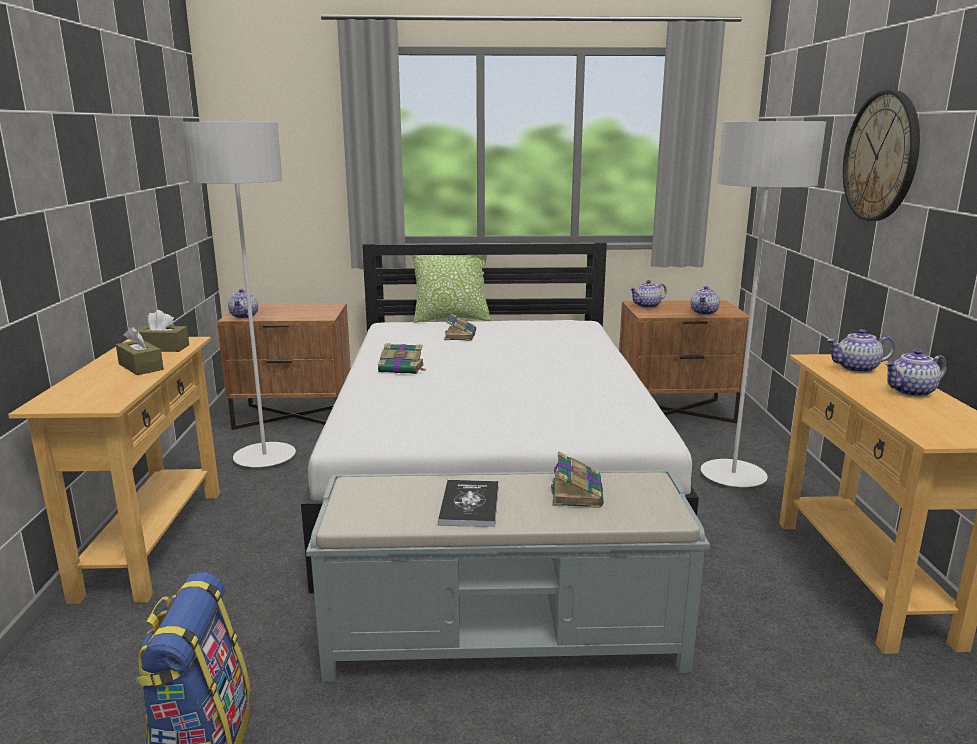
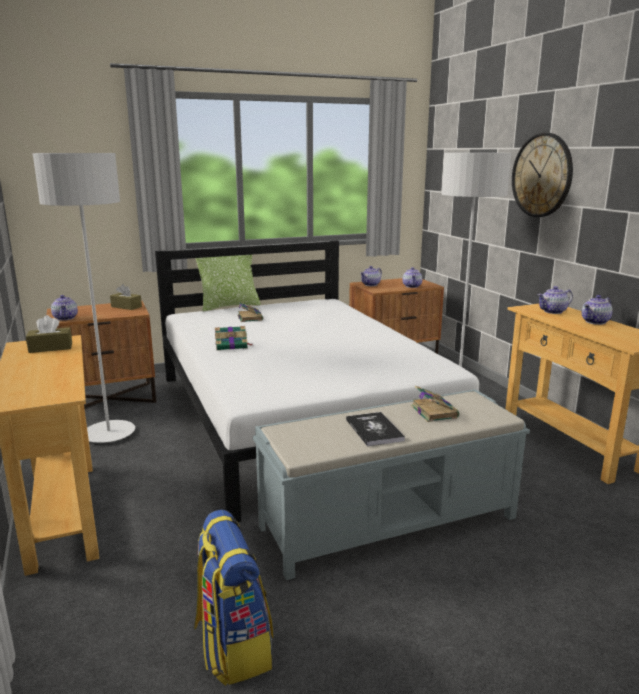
camera: 20 degrees left, 0 degrees up
brown tissue box [116,326,164,375] -> brown tissue box moved to [110,284,142,310]

